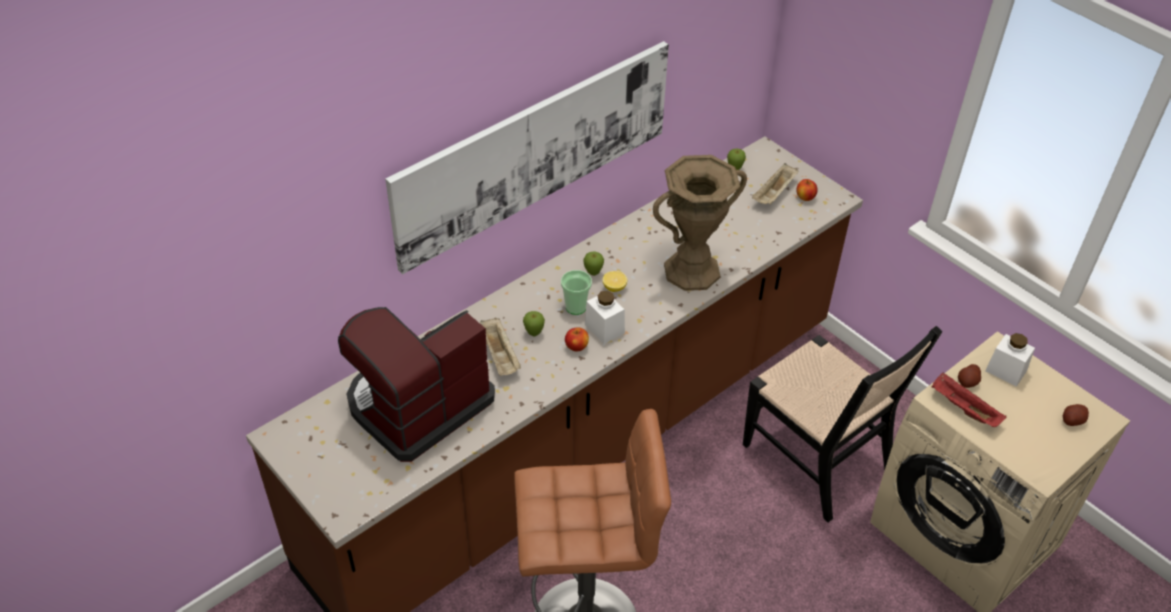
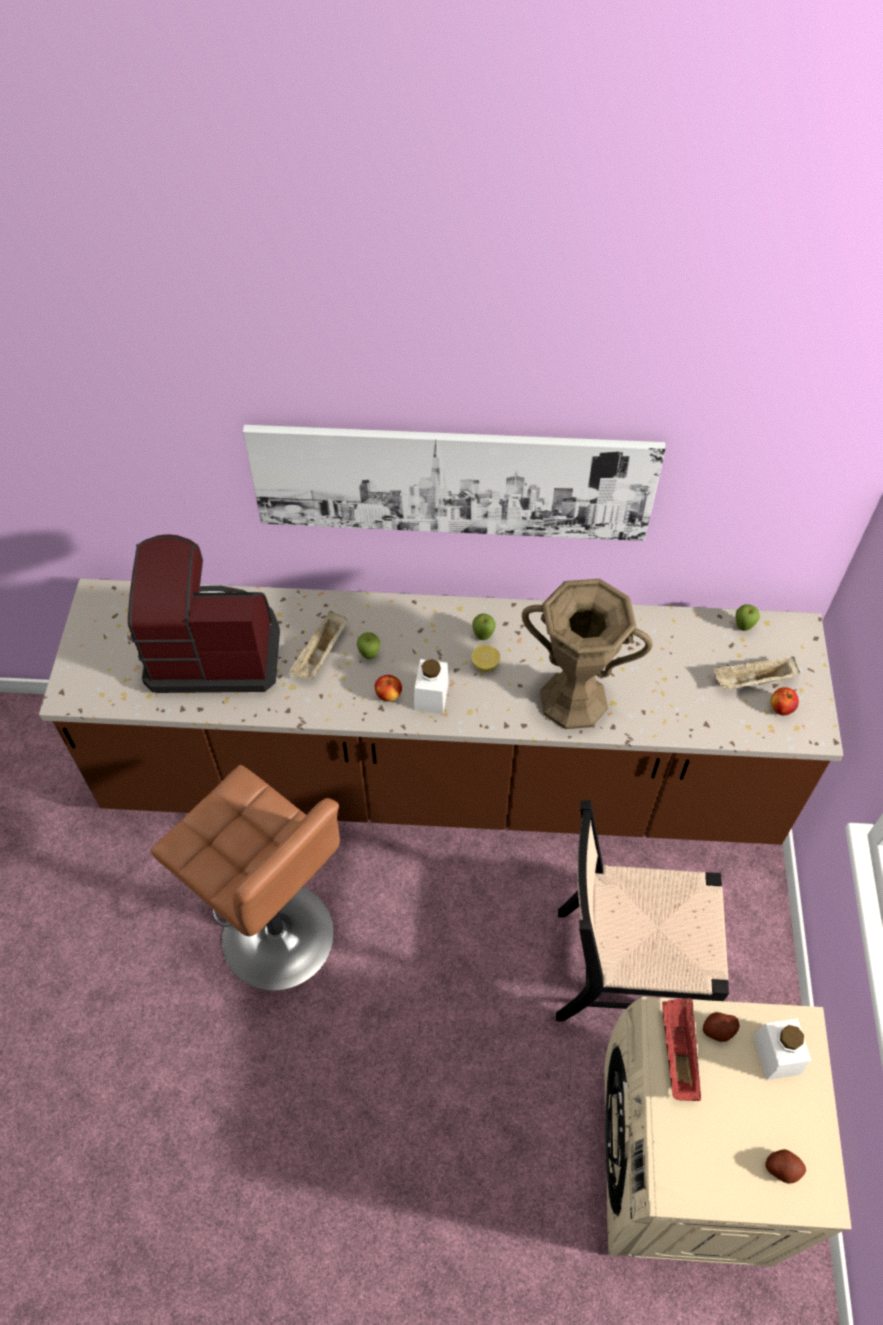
camera: 45 degrees right, 10 degrees up
cup [561,270,592,315] -> none
chair [743,326,943,523] -> chair turned 90 degrees clockwise [556,801,729,1022]

